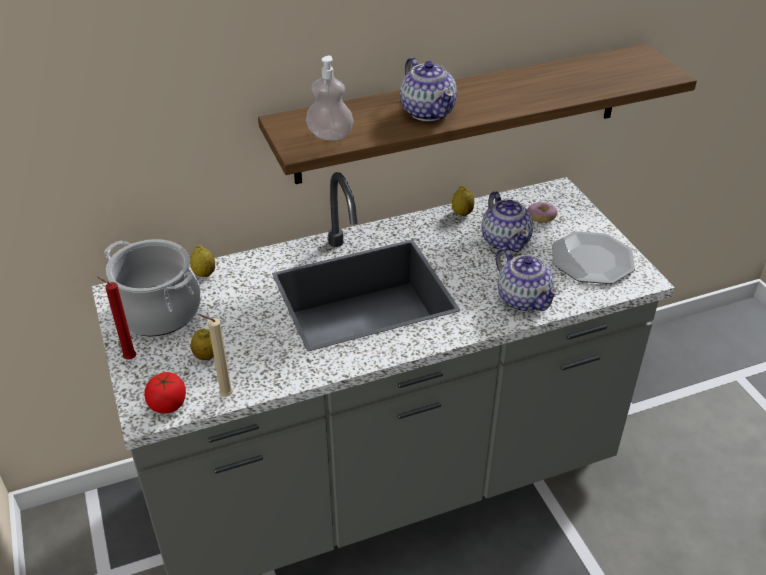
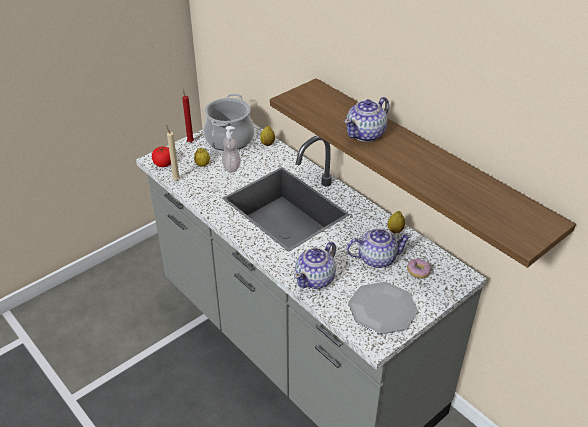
camera: 70 degrees right, 0 degrees up
soap dispenser [306,56,354,140] -> soap dispenser moved to [222,126,241,172]
teapot [481,191,533,252] -> teapot turned 150 degrees counterclockwise [346,228,412,268]

